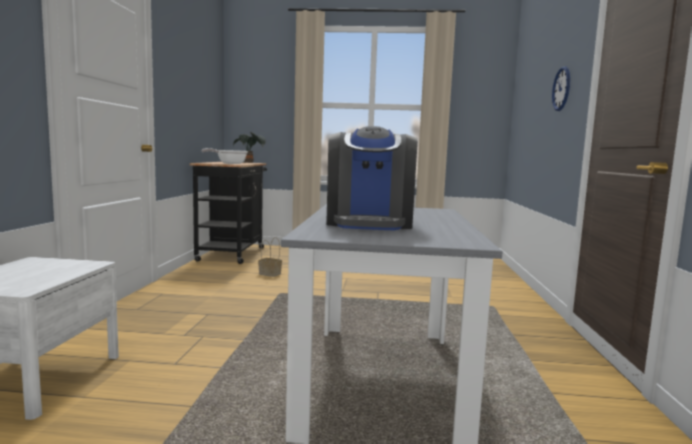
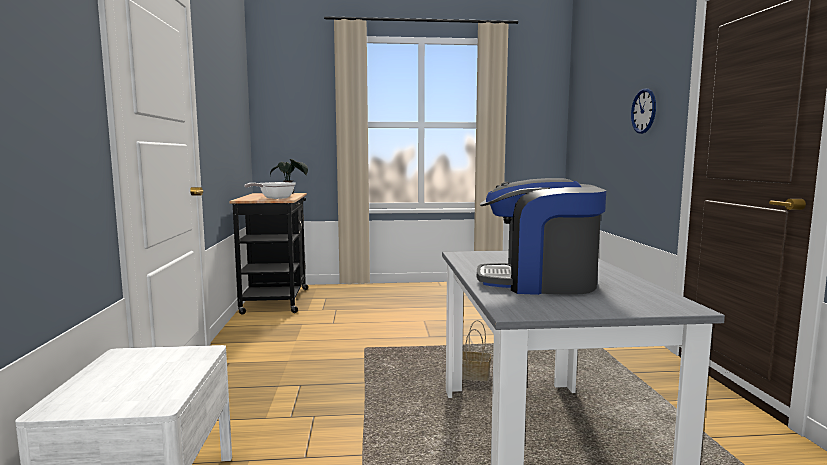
camera: 10 degrees left, 0 degrees up
basket [258,237,282,277] -> basket moved to [462,320,491,381]
coffee machine [326,126,418,230] -> coffee machine turned 105 degrees clockwise [477,178,606,295]

